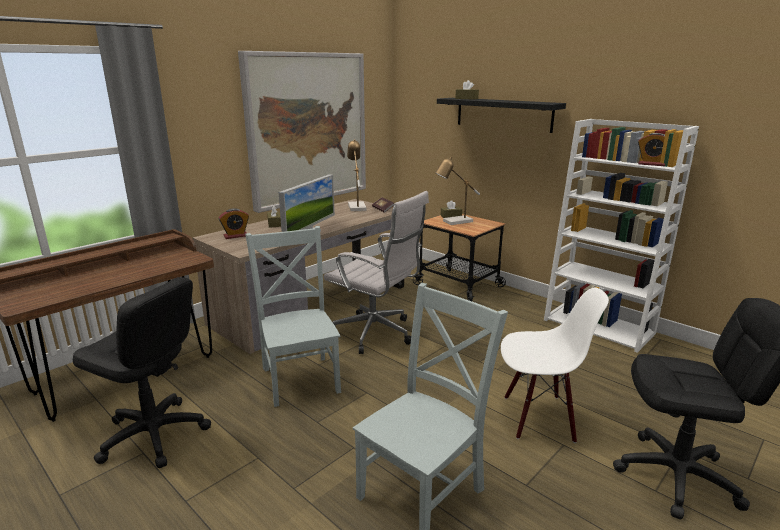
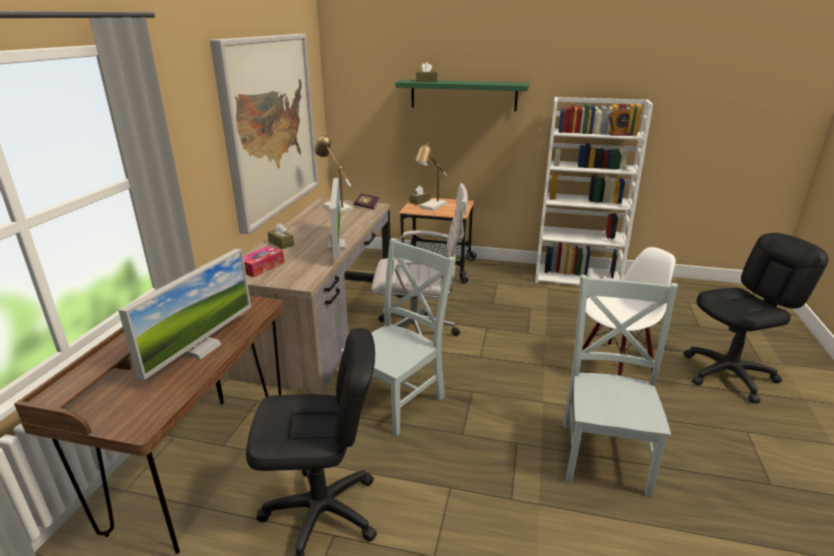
camera: 30 degrees left, 5 degrees up
alarm clock [219,208,249,239] -> tissue box [243,246,284,277]
grey chair [245,226,341,407] -> grey chair turned 90 degrees clockwise [341,238,456,436]
black shelf [437,98,566,133] -> green shelf [396,80,529,111]
none -> monitor [118,249,251,380]

